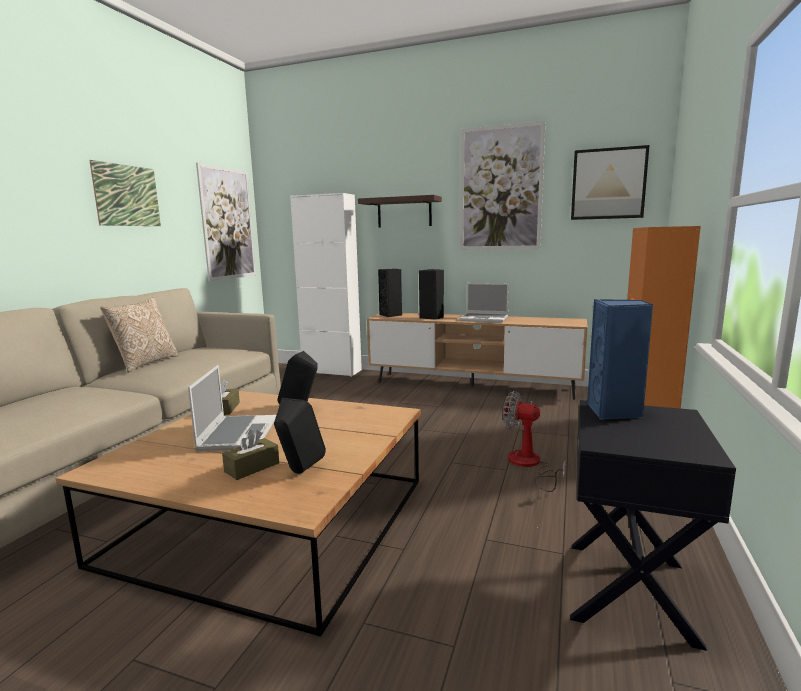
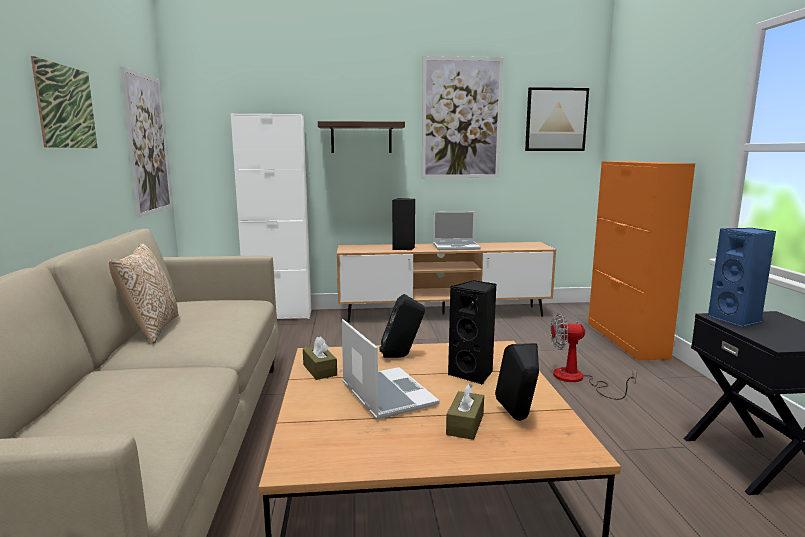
camera: 25 degrees left, 0 degrees up
black speaker [378,269,402,317] -> black speaker moved to [448,280,496,385]

